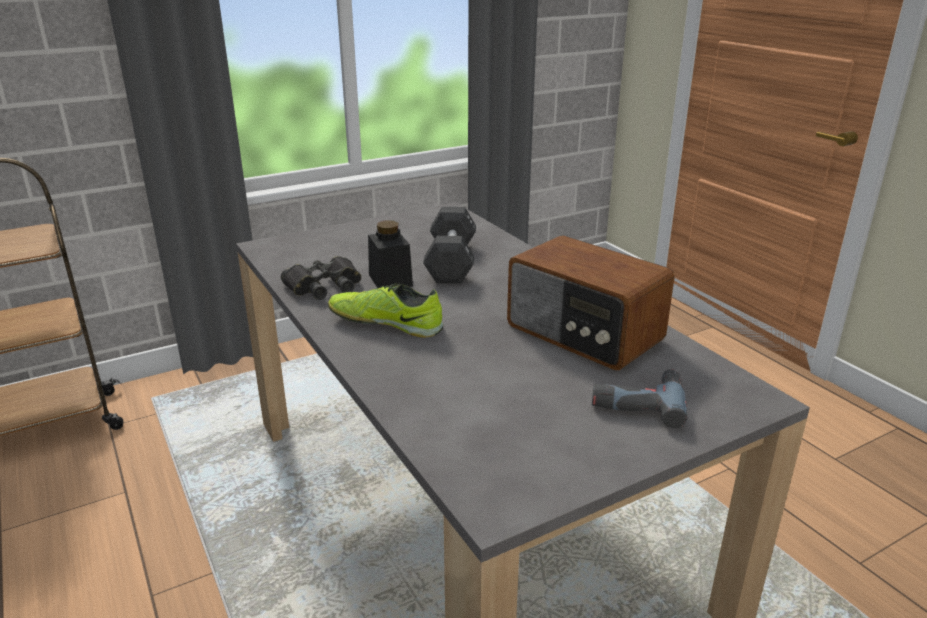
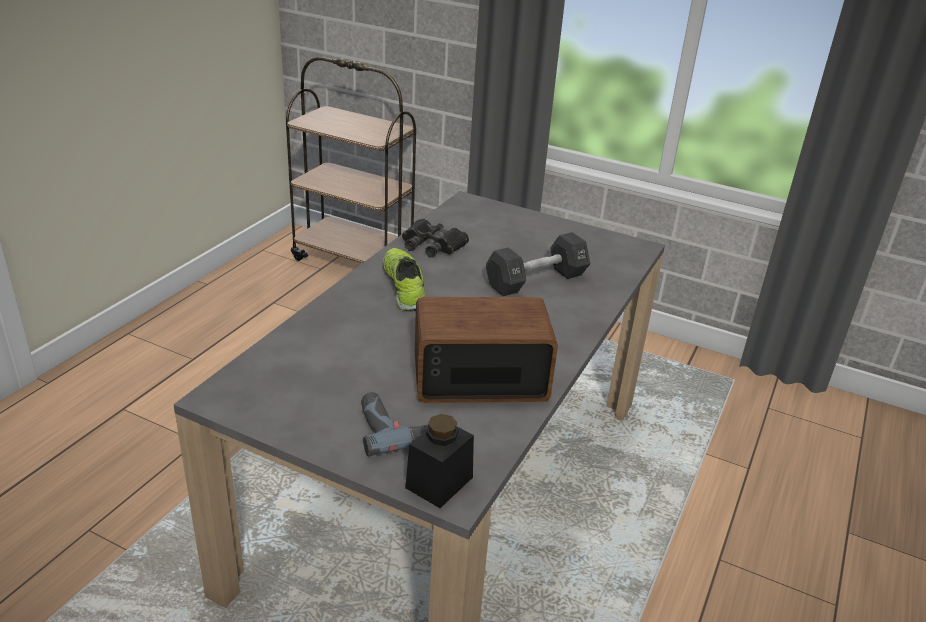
camera: 55 degrees right, 5 degrees up
black jar [368,221,413,288] -> black jar moved to [405,414,474,508]
radio [507,235,675,370] -> radio turned 75 degrees clockwise [415,297,558,403]

